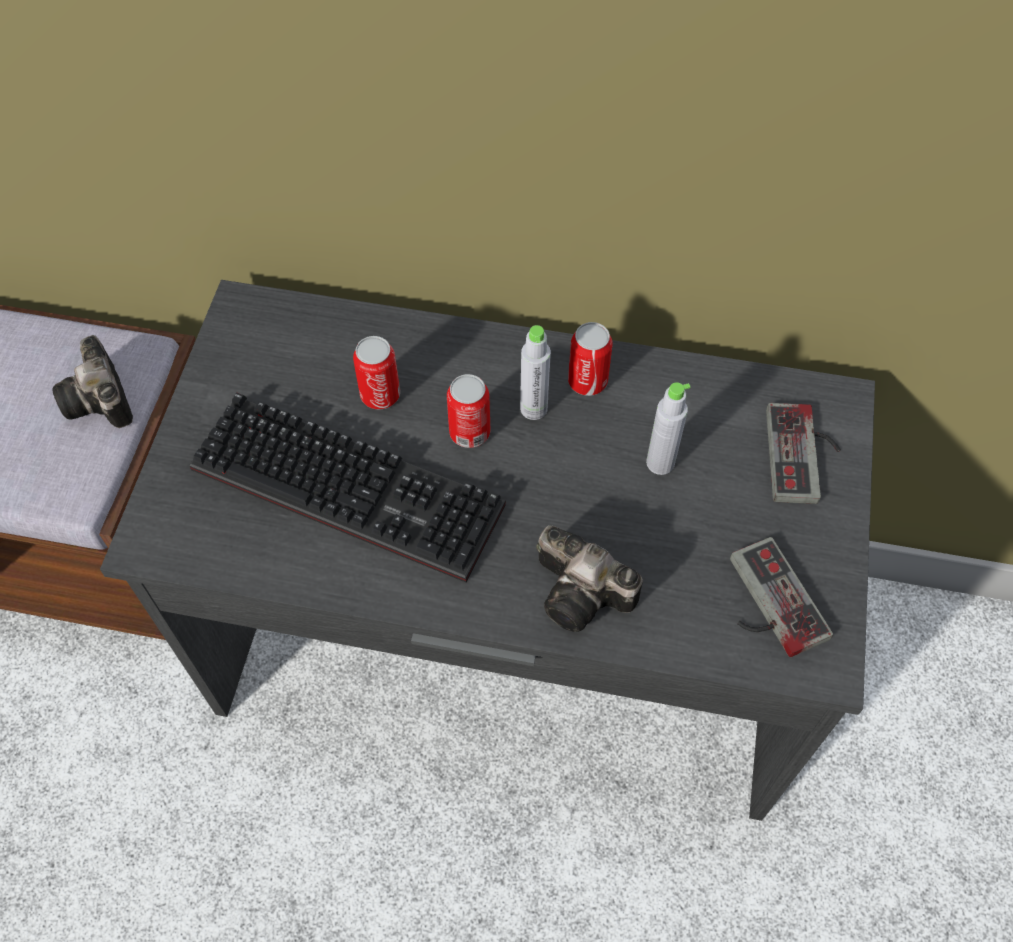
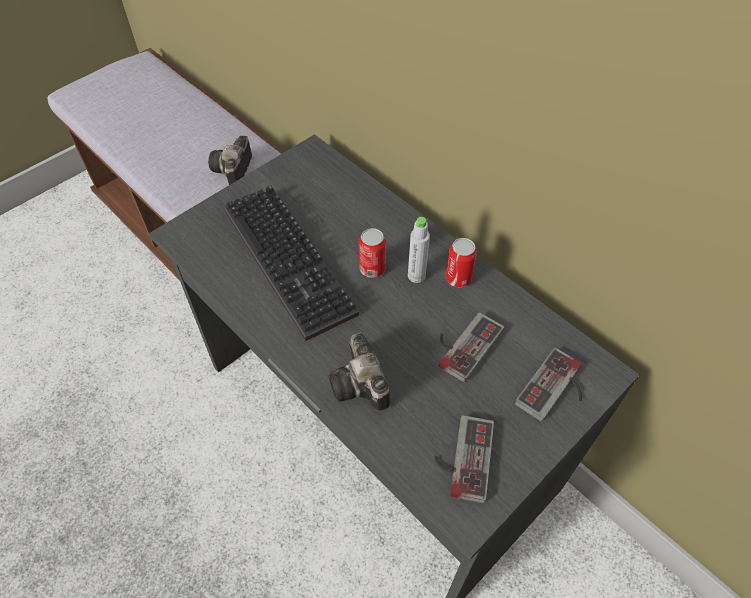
camera: 35 degrees right, 5 degrees down
can [353,336,400,409] -> none
grey bottle [646,382,691,475] -> game controller [439,312,504,383]

